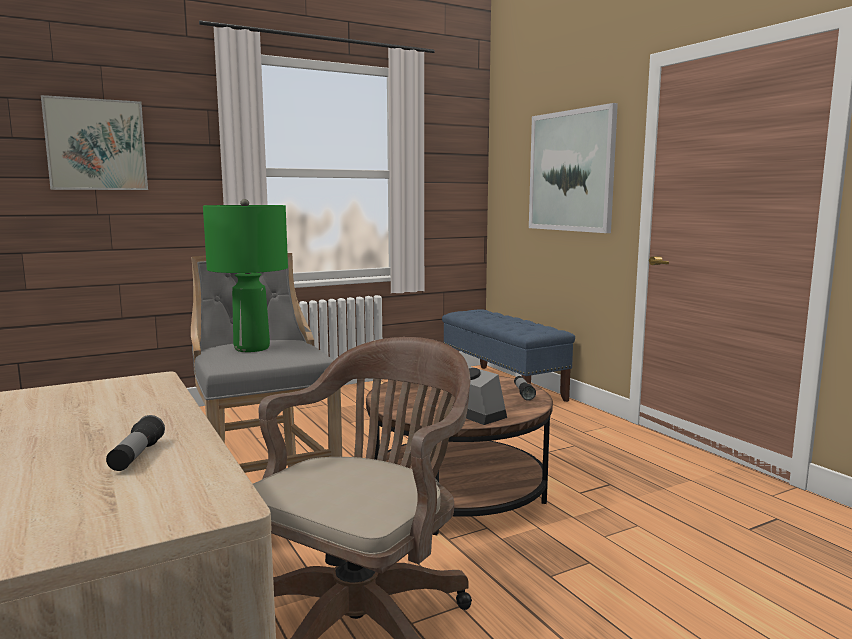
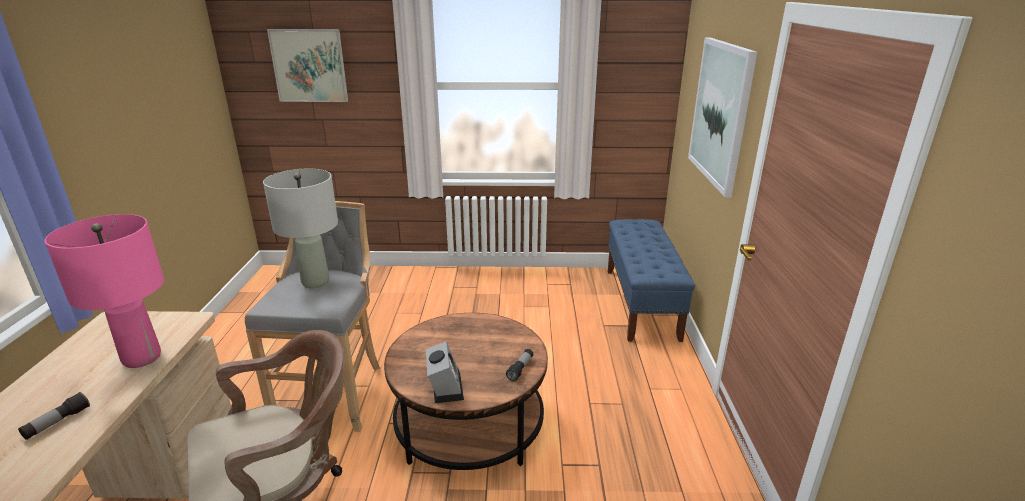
camera: 30 degrees right, 15 degrees up
green table lamp [203,199,288,352] -> grey table lamp [263,169,338,288]
none -> pink table lamp [45,214,164,368]

